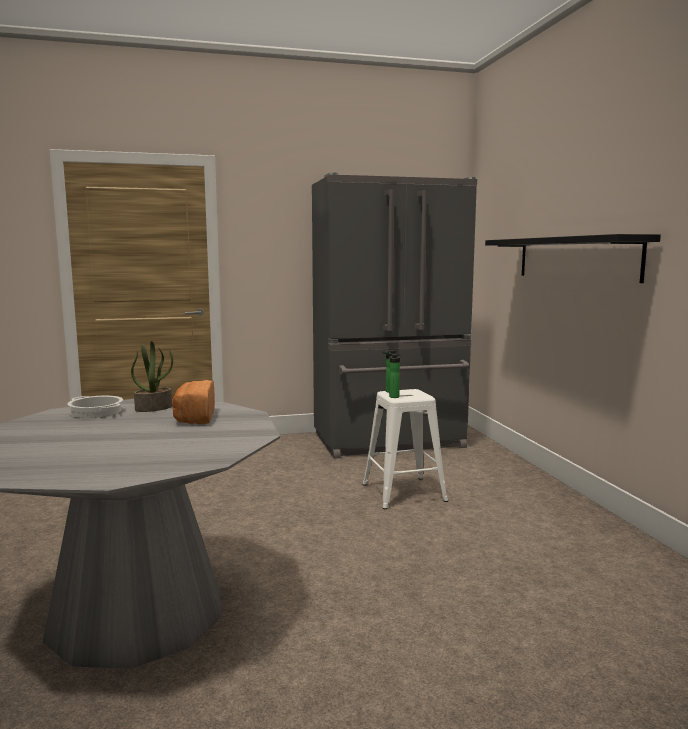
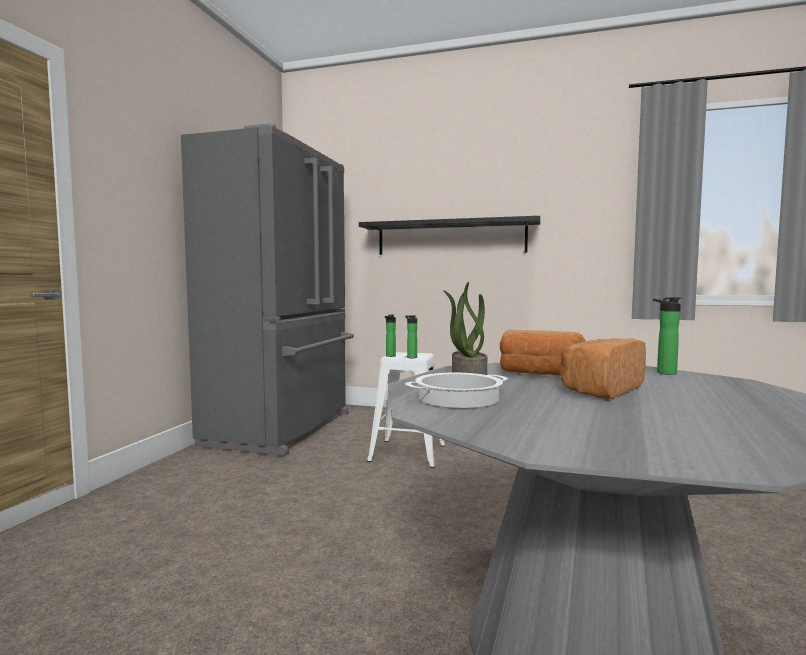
camera: 60 degrees left, 5 degrees down
none -> bread [561,338,646,399]
none -> bottle [653,297,682,375]

